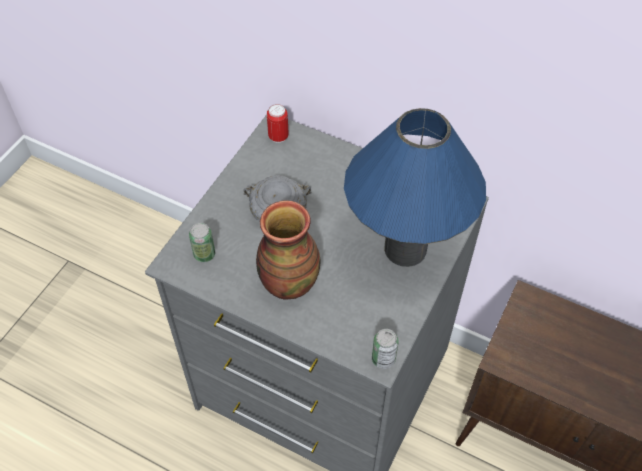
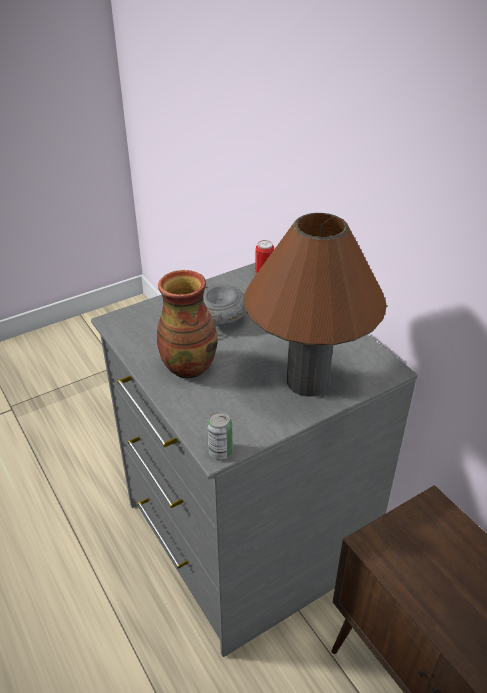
camera: 30 degrees right, 15 degrees down
can [189,223,215,262] -> none
blue table lamp [344,108,486,267] -> brown table lamp [244,213,387,397]

